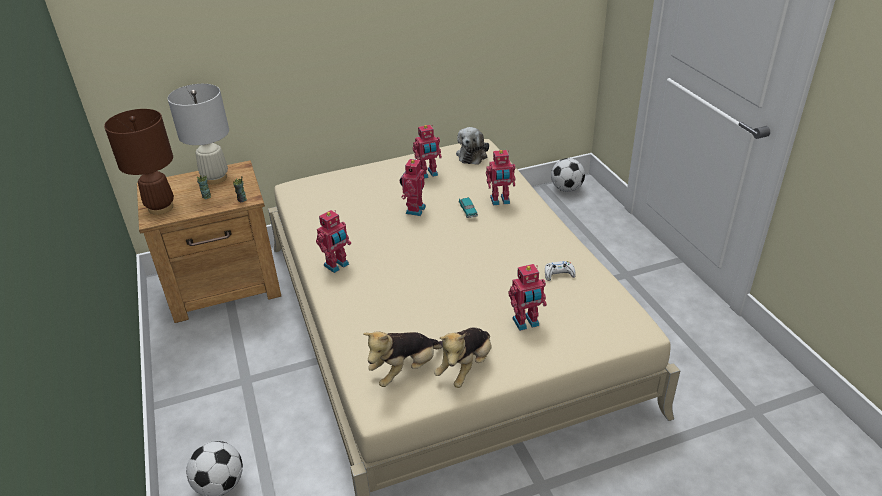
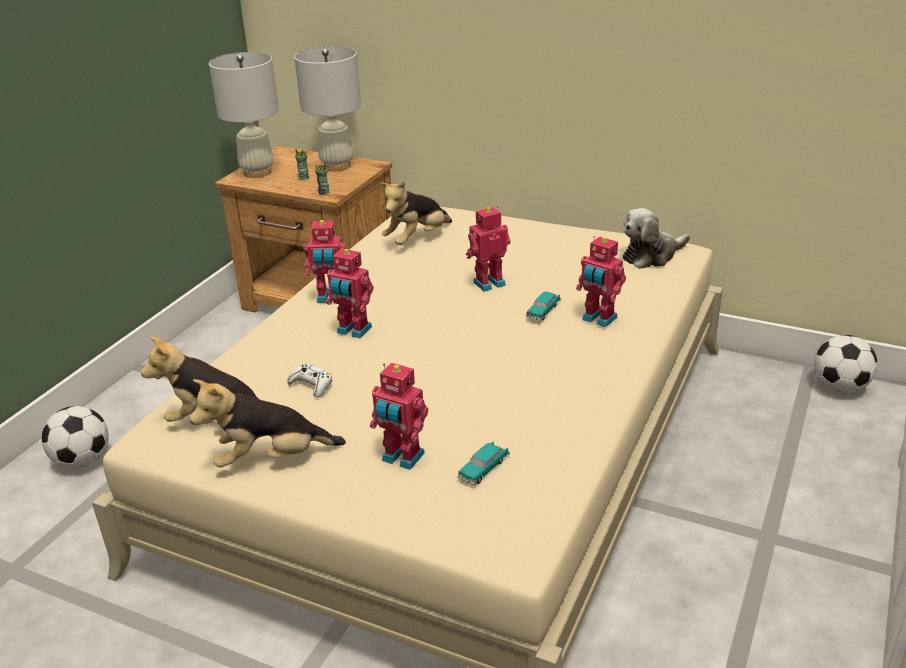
camera: 45 degrees right, 5 degrees down
brown table lamp [104,109,174,215] -> white table lamp [209,52,279,178]
toy robot [413,125,442,179] -> toy robot moved to [326,249,374,338]
white game controller [545,261,576,281] -> white game controller moved to [287,364,332,397]
none -> plush toy [380,181,452,245]
none -> toy car [457,441,510,486]

